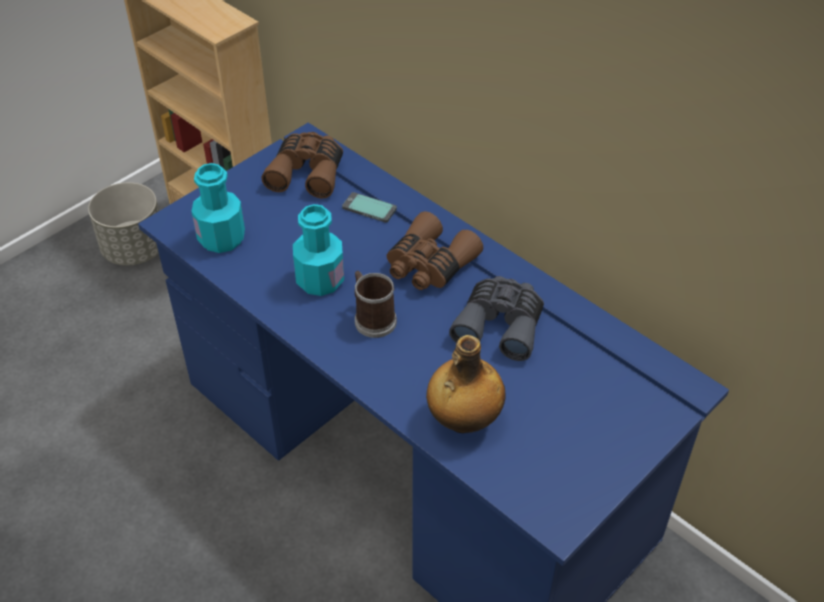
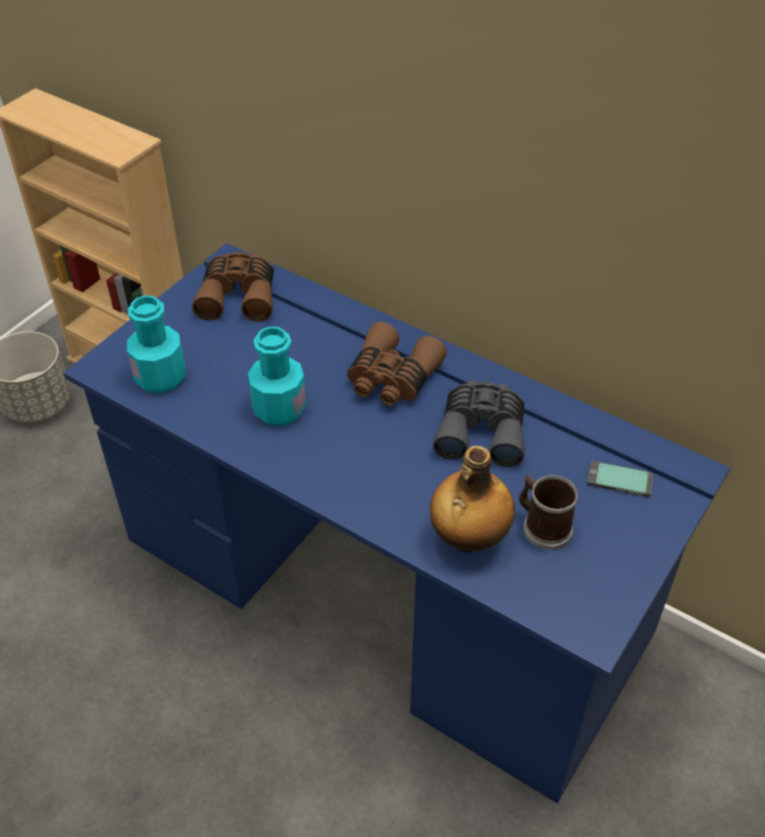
camera: 10 degrees left, 0 degrees up
phone [342,192,397,223] -> phone moved to [587,461,653,497]
mug [355,271,397,338] -> mug moved to [519,475,578,550]

